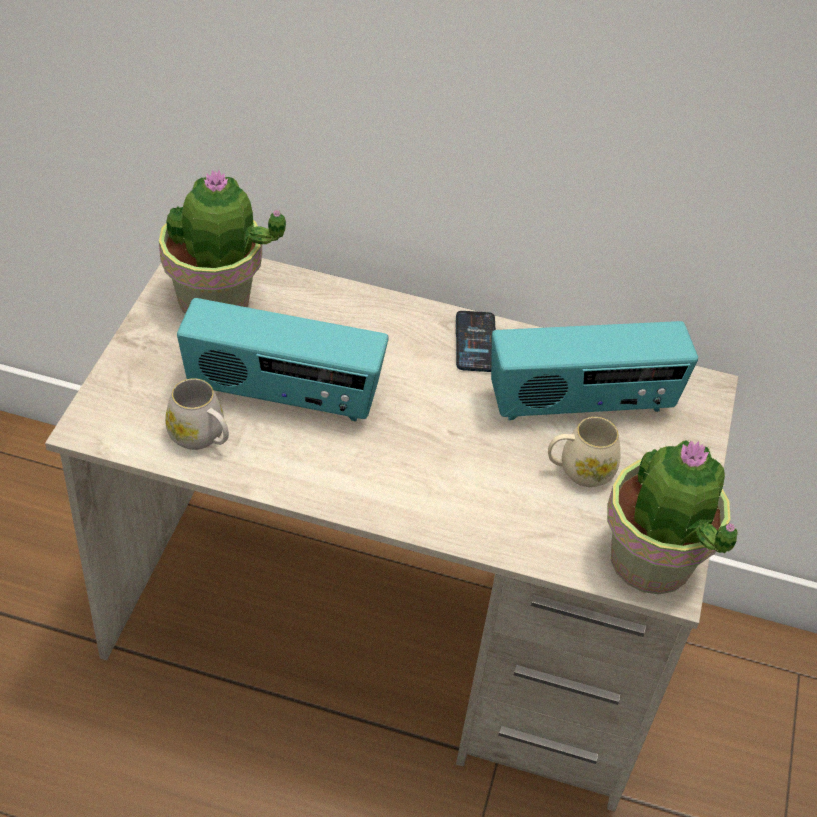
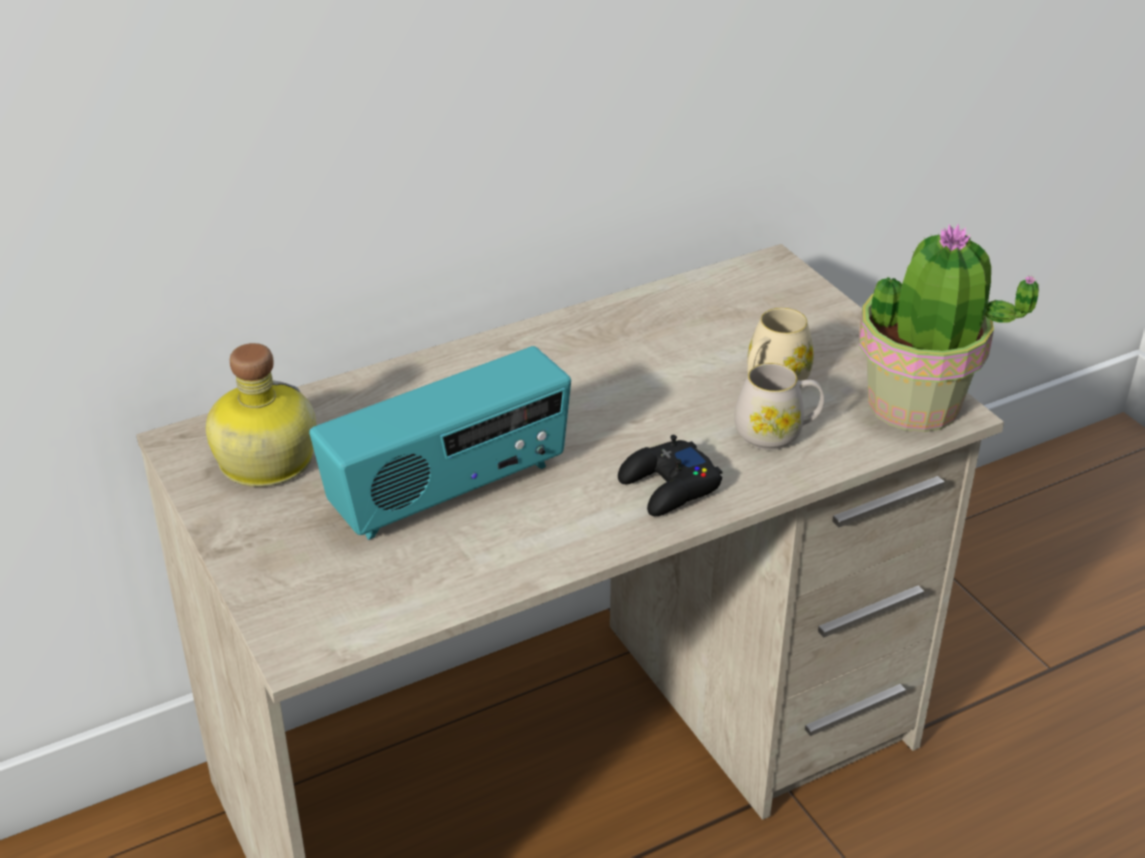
camera: 40 degrees left, 10 degrees down
potted plant [159,170,286,314] -> bottle [206,343,316,487]
white mug [165,379,229,450] -> white mug moved to [734,363,824,450]
phone [456,311,496,372] -> none
radio [491,321,698,420] -> none
none -> black game controller [618,435,722,516]

